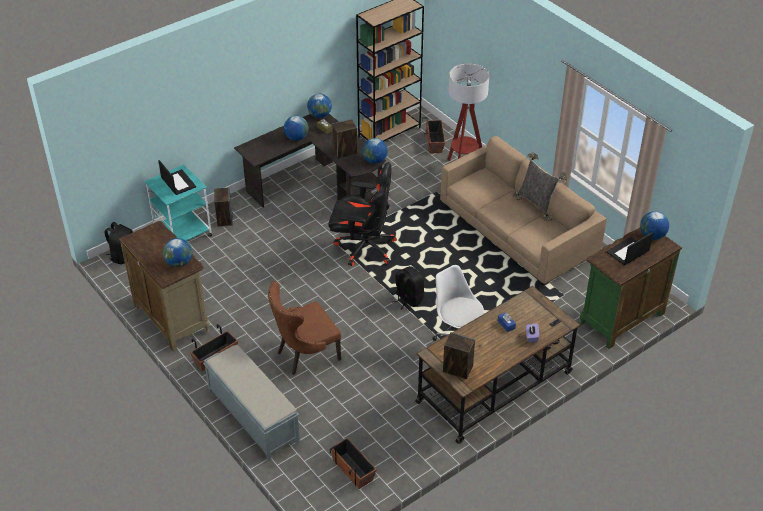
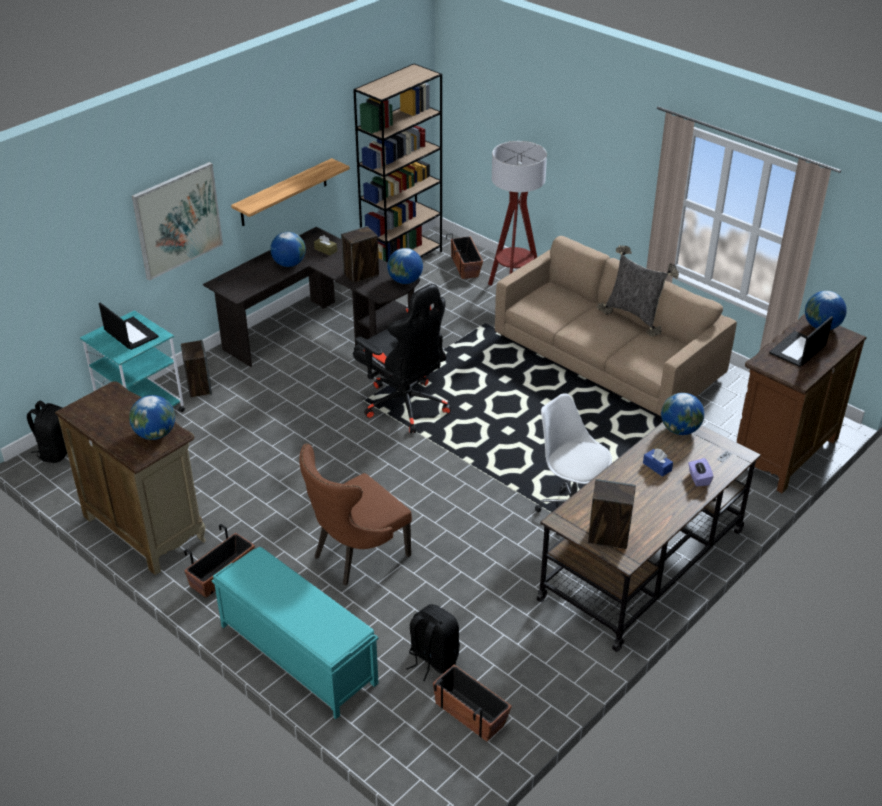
camera: 10 degrees left, 5 degrees down
grey bench [203,345,300,461] -> turquoise bench [212,547,378,719]
globe [307,94,332,118] -> globe moved to [661,393,704,435]
black office chair [328,162,397,266] -> black office chair turned 45 degrees clockwise [353,284,451,433]
black backpack [392,266,424,310] -> black backpack moved to [406,604,460,681]
green dresser [580,227,682,349] -> brown dresser [736,314,867,493]
none -> picture [132,162,223,281]
none -> shelf [231,158,350,226]

